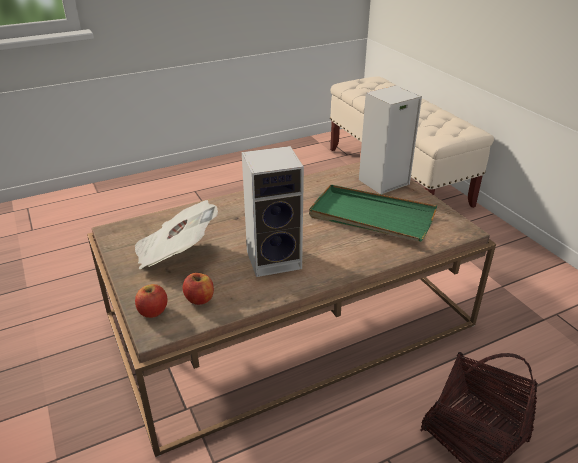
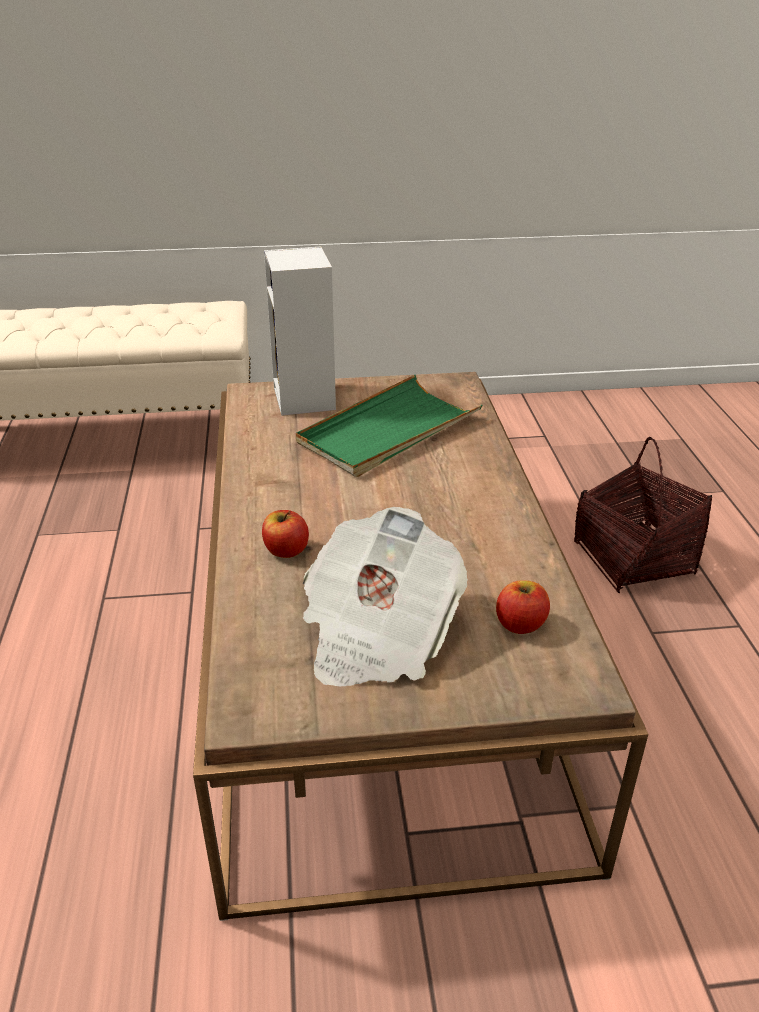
camera: 70 degrees left, 0 degrees up
apple [135,284,168,318] -> apple moved to [262,510,309,558]
speaker [242,146,304,277] -> none

